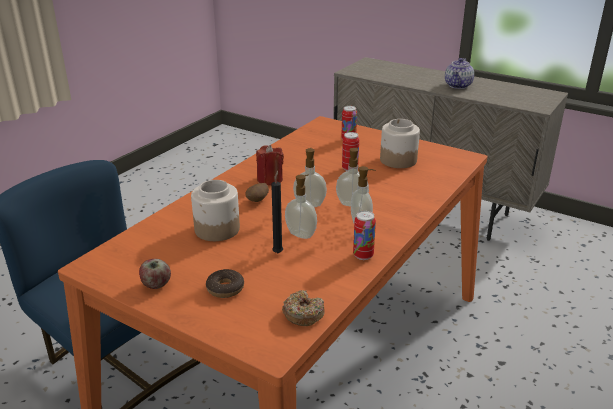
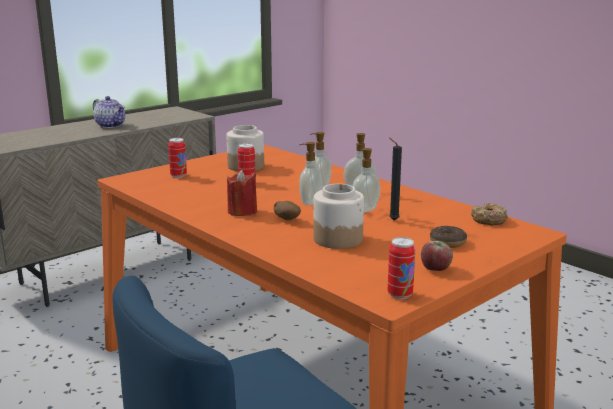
camera: 75 degrees left, 10 degrees down
can [353,211,376,260] -> can moved to [388,237,415,299]

